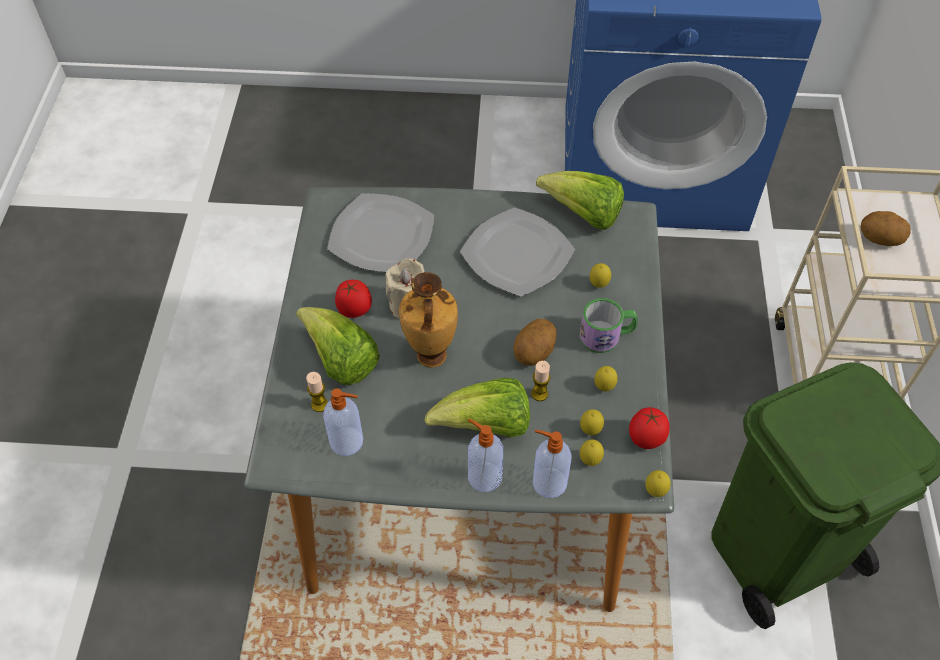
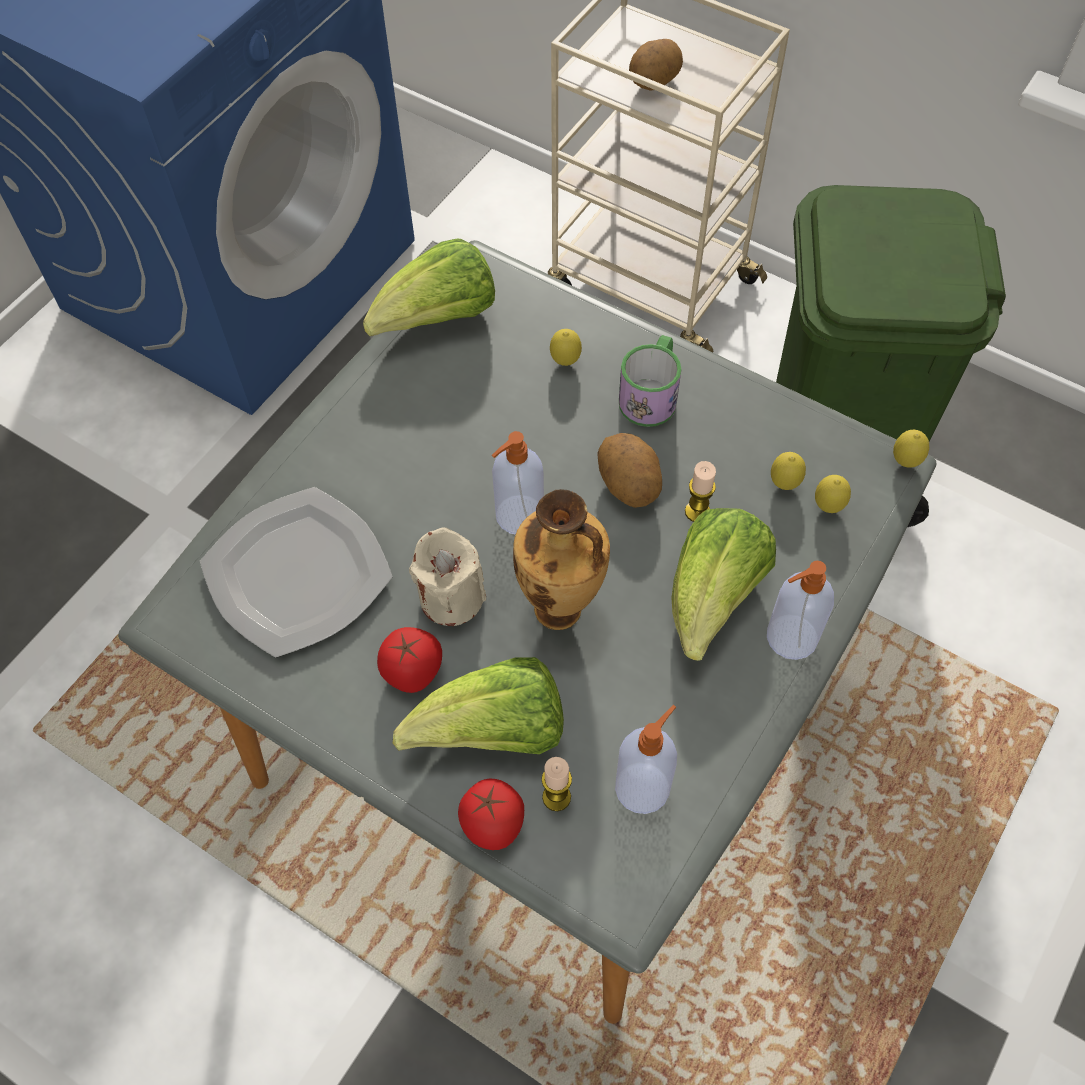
camera: 60 degrees left, 5 degrees up
plate [460,208,575,297] -> none
soap dispenser [533,430,572,498] -> soap dispenser moved to [492,431,544,535]
lemon [594,366,618,391] -> none
tomato [629,407,669,449] -> tomato moved to [458,779,524,850]

